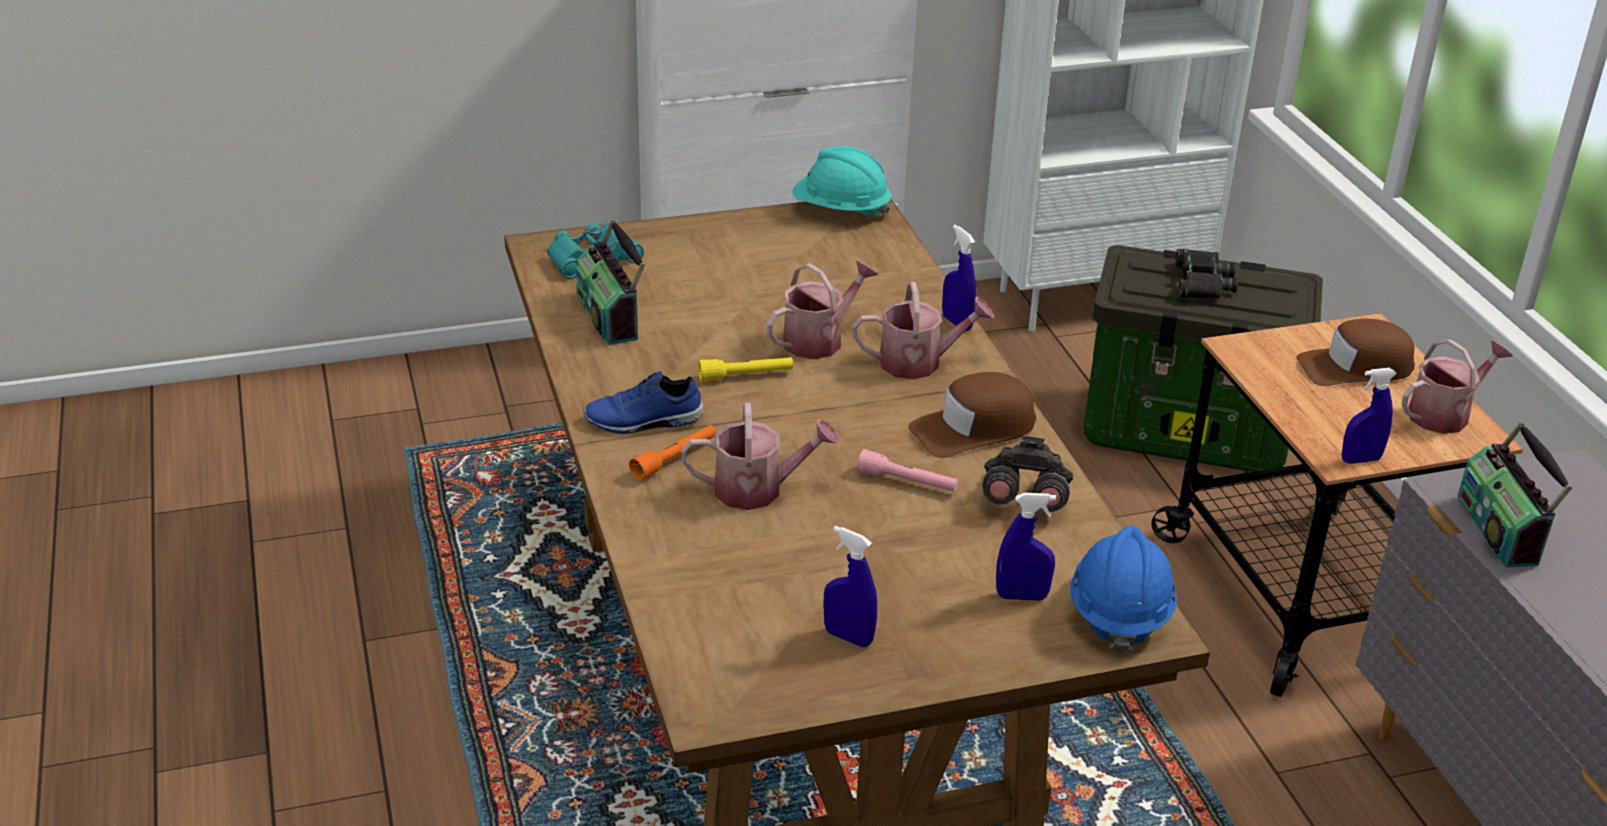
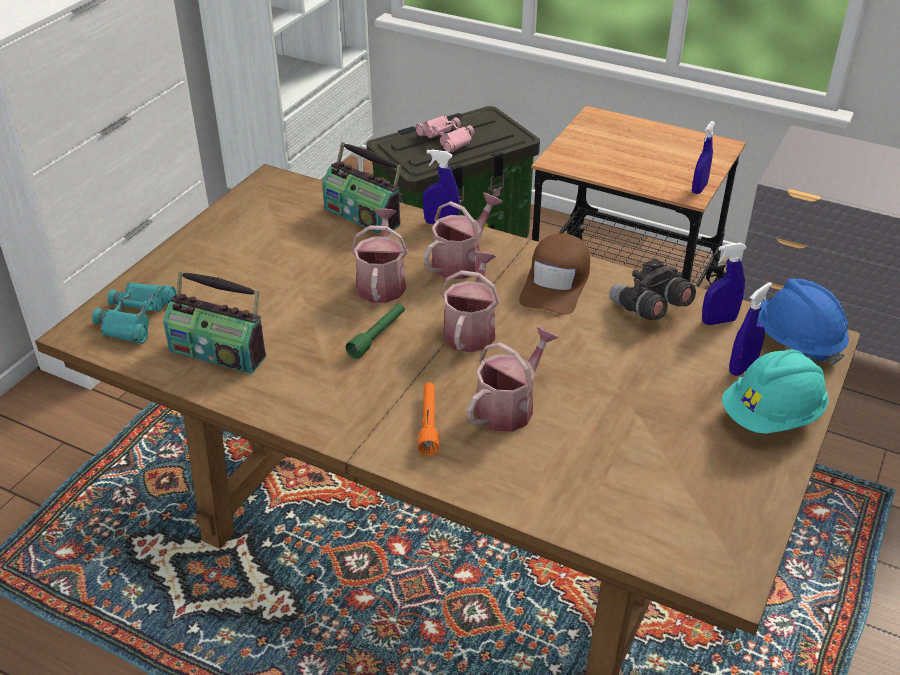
camera: 45 degrees left, 5 degrees up
blue shoe [584,371,704,434] -> none
yellow flashlight [698,357,793,382] -> green flashlight [346,304,405,359]
turquoise hard hat [792,146,892,218] -> turquoise hard hat moved to [722,350,828,434]
blue spray bottle [823,526,877,647] -> blue spray bottle moved to [702,243,747,325]
pink flashlight [857,449,958,492] -> none
black binoculars [1175,249,1238,298] -> pink binoculars [416,115,474,153]
brown cap [1296,319,1415,386] -> none
watering can [1402,339,1512,434] -> watering can moved to [441,251,500,353]
radio [1457,422,1572,568] -> radio moved to [322,142,402,234]

